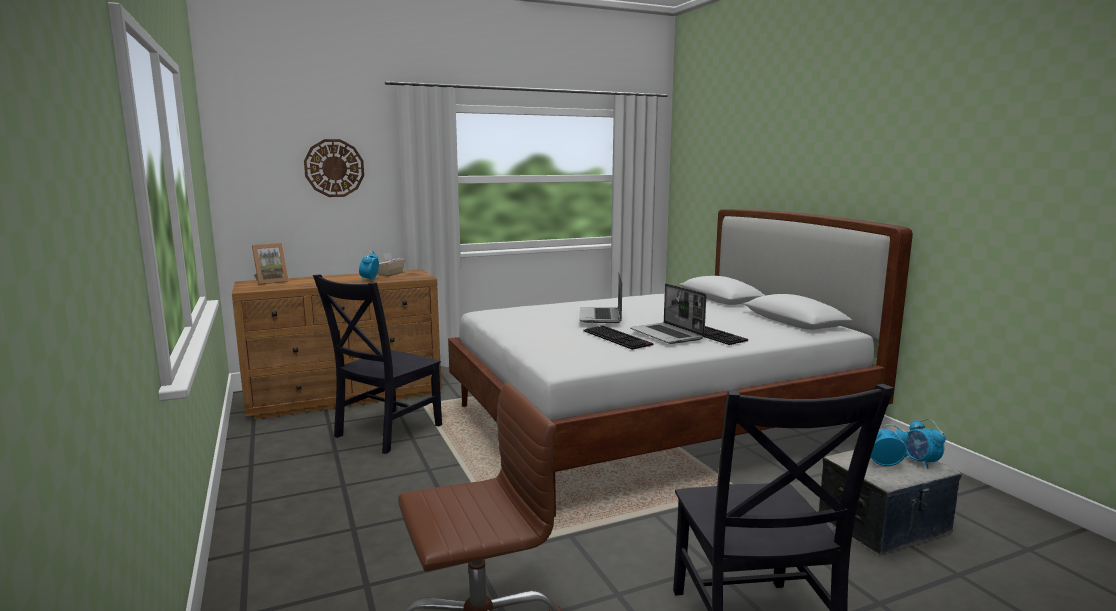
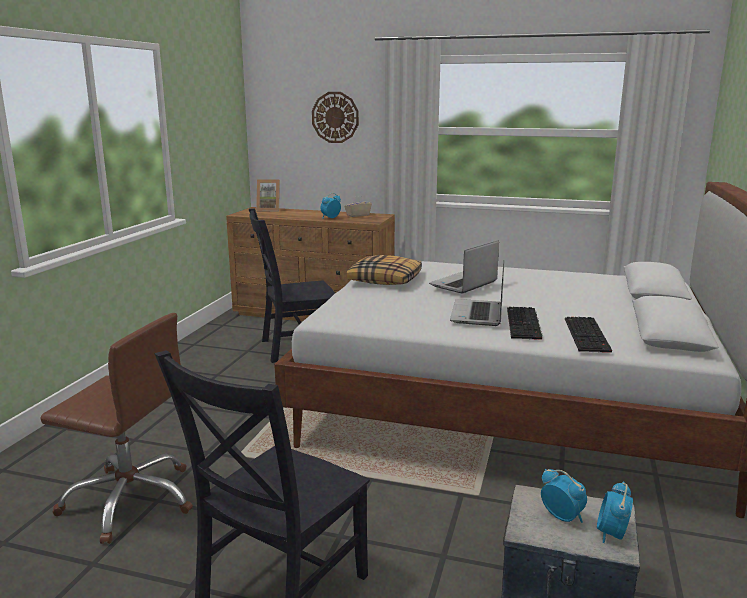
camera: 40 degrees right, 5 degrees up
keyboard [584,325,653,350] -> keyboard moved to [565,317,612,353]
none -> pillow [347,255,422,285]

